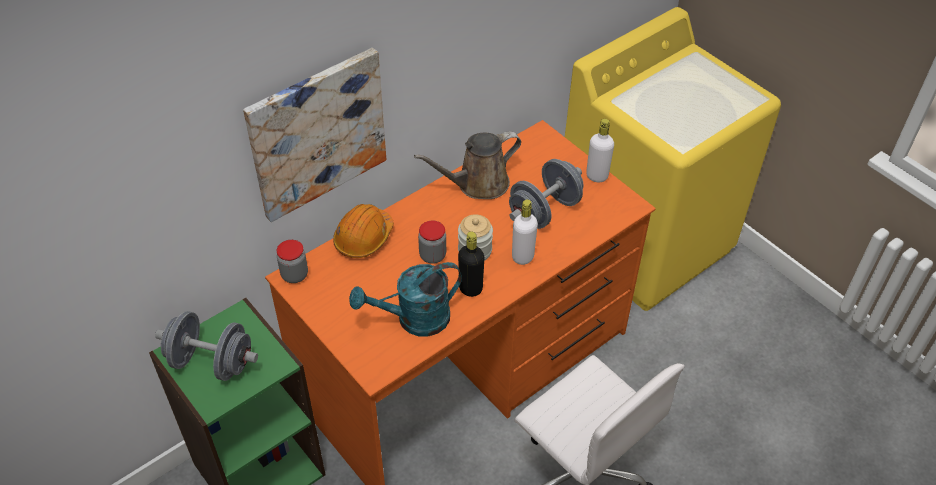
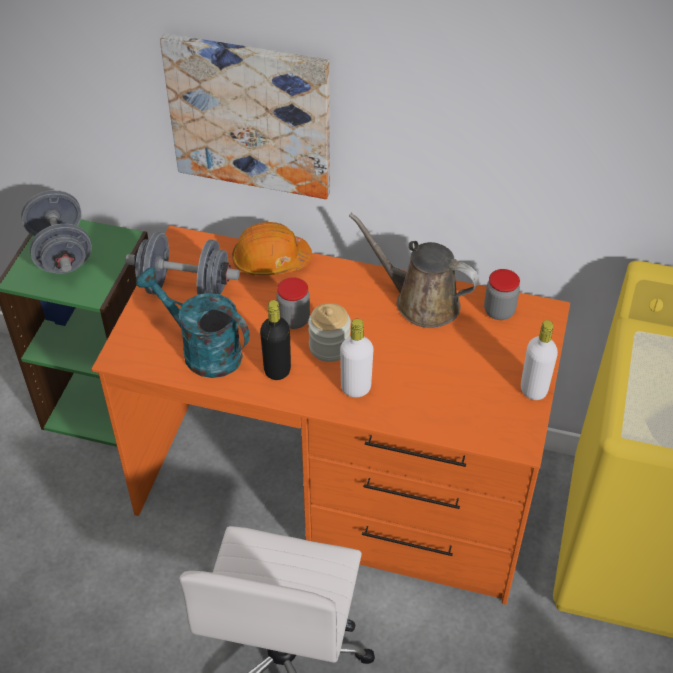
camera: 55 degrees right, 0 degrees up
jar [277,240,308,283] -> jar moved to [484,269,520,320]
grey dumbbell [509,159,584,229] -> grey dumbbell moved to [125,232,240,295]

